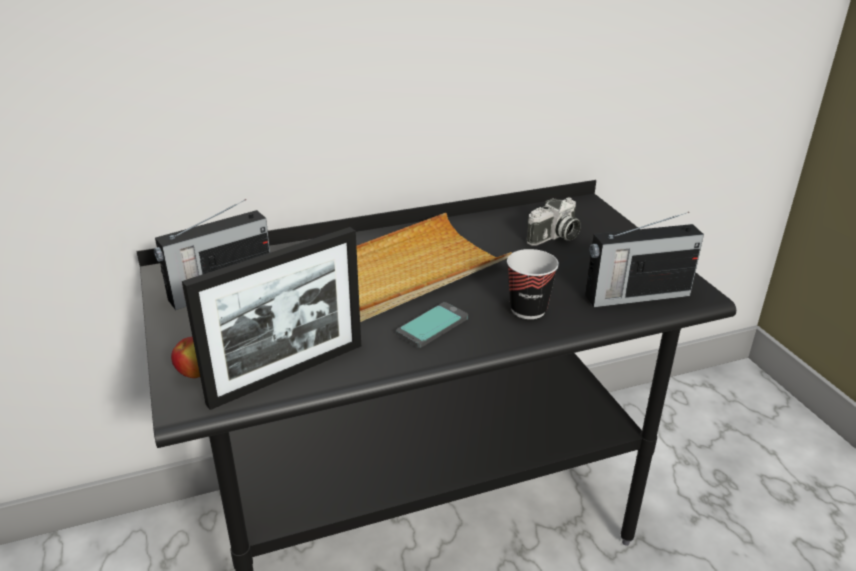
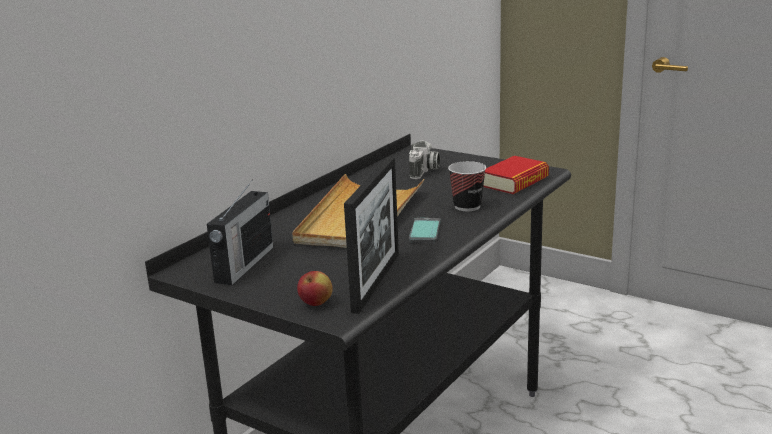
camera: 35 degrees left, 10 degrees down
radio [585,212,704,307] -> book [483,156,549,194]

